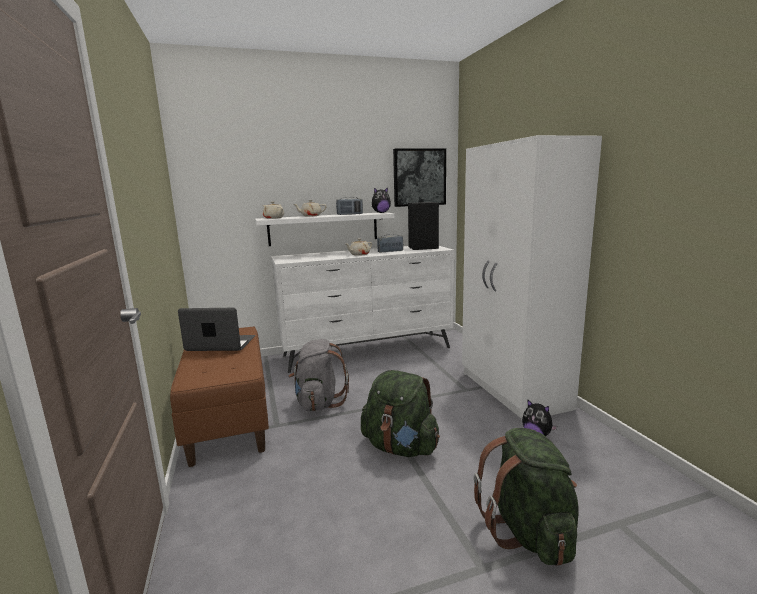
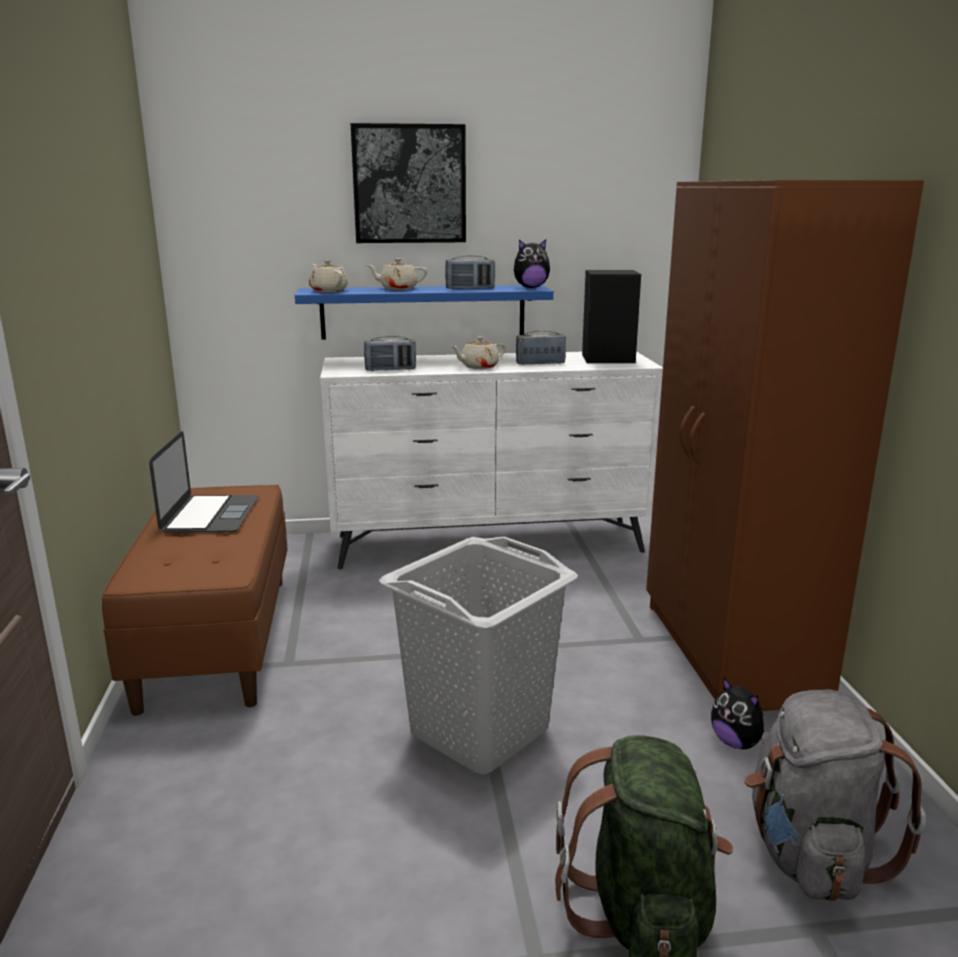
camera: 10 degrees right, 5 degrees up
laptop [178,308,255,351] -> laptop turned 75 degrees clockwise [149,431,259,533]
white shelf [255,212,394,246] -> blue shelf [295,285,554,340]
grey backpack [289,339,349,411] -> grey backpack moved to [744,690,926,901]
green backpack [361,370,440,457] -> grey laundry basket [379,537,578,775]
picture [393,148,446,207] -> picture moved to [351,123,466,243]
white wardrobe [462,135,602,420] -> brown wardrobe [646,180,924,711]
none -> radio [364,336,416,371]

